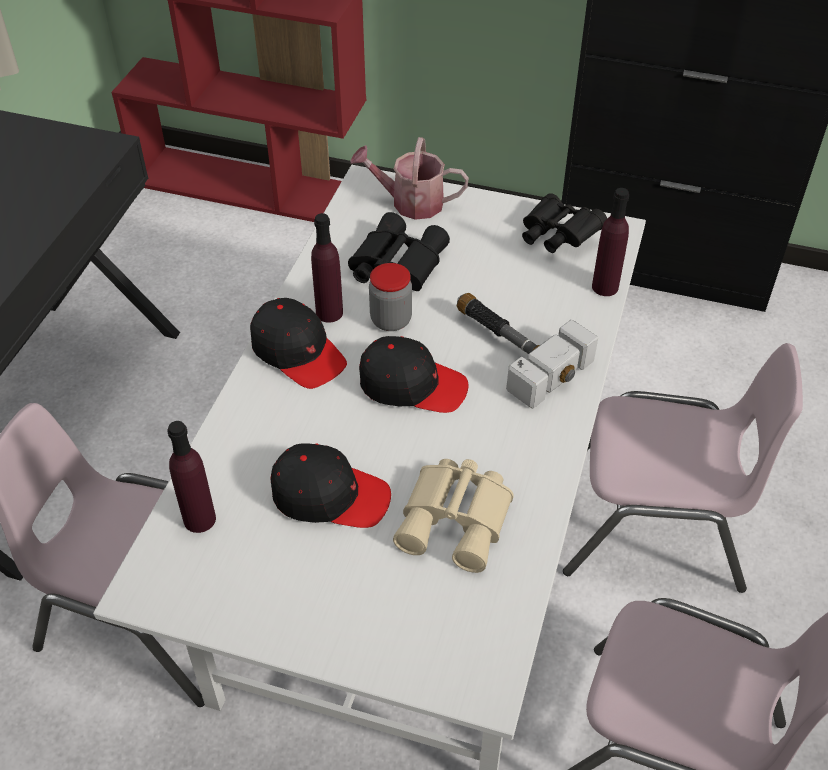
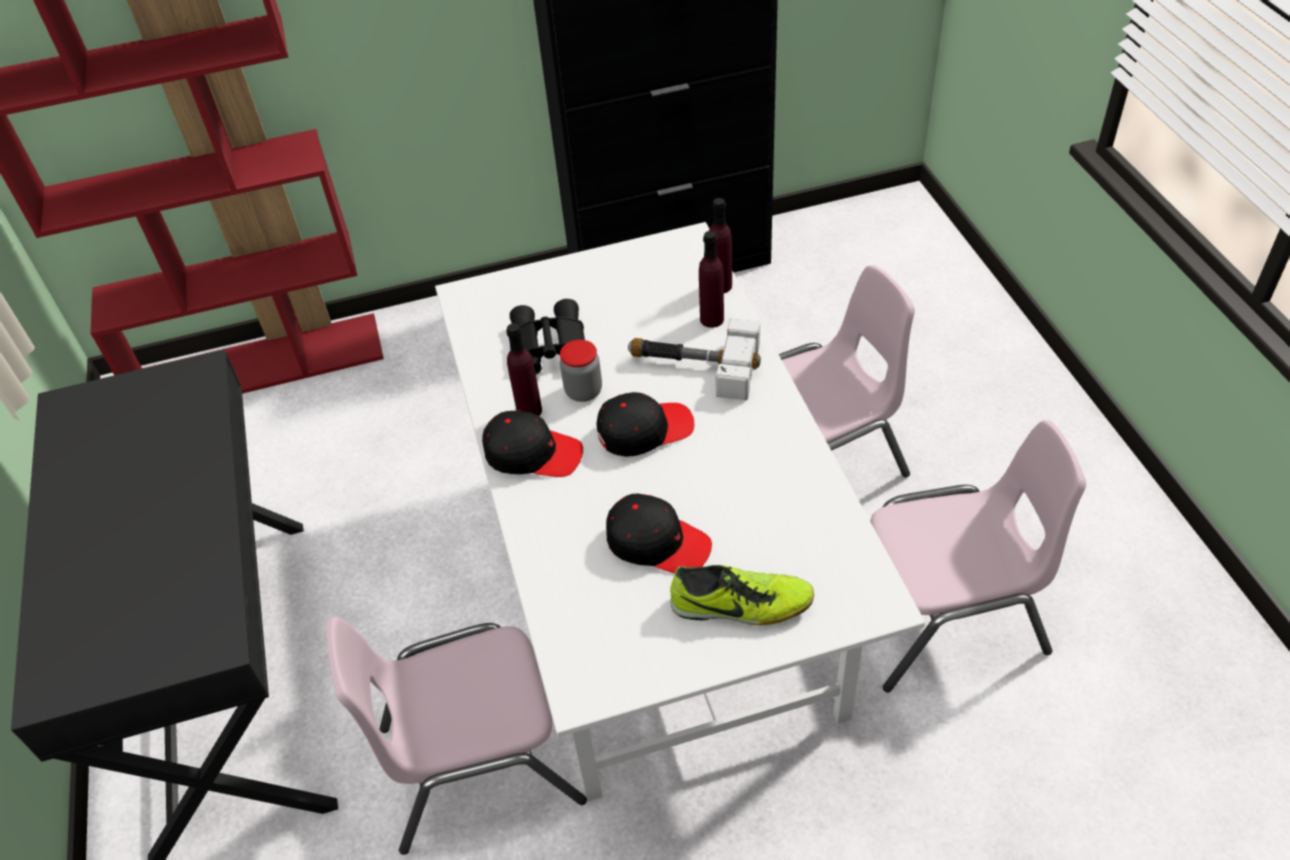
camera: 30 degrees left, 0 degrees up
purple bottle [168,421,216,533] -> purple bottle moved to [699,231,724,328]
black cap [271,443,391,528] -> black cap turned 45 degrees clockwise [606,493,712,573]
watering can [350,137,469,220] -> none
beige binoculars [393,459,514,573] -> none
black binoculars [522,193,607,253] -> none
none -> shoe [670,565,814,625]

